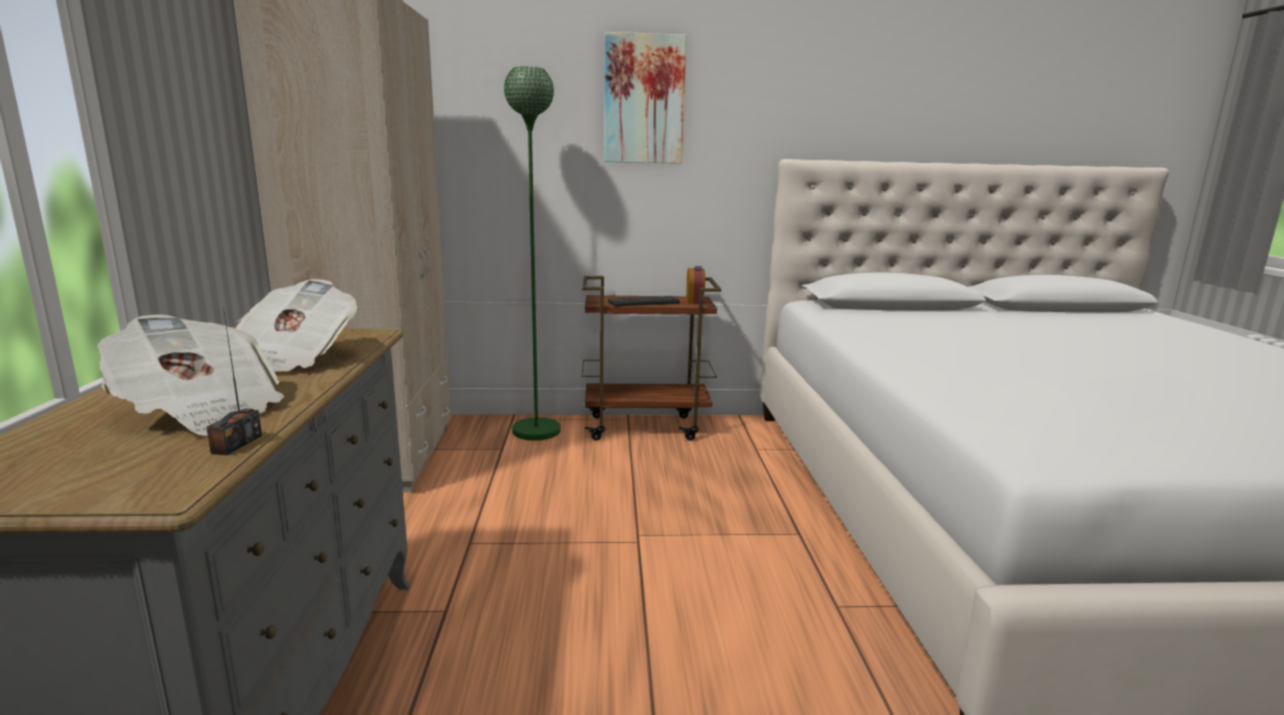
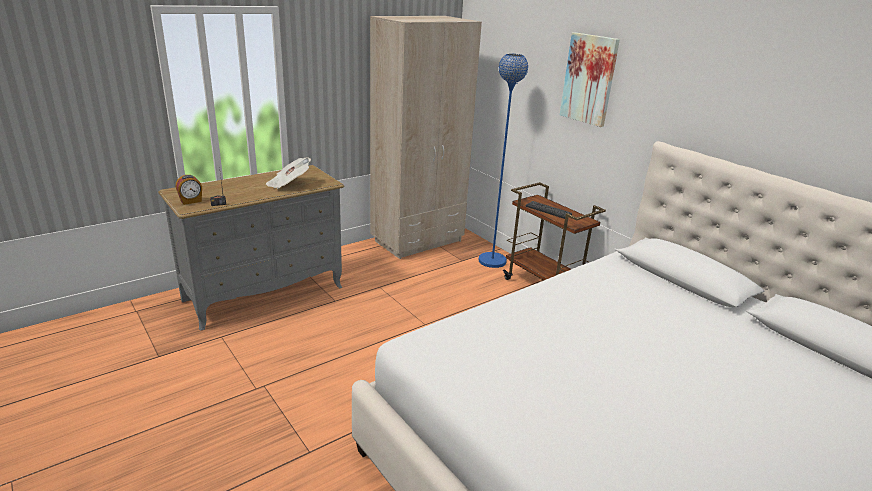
camera: 55 degrees right, 10 degrees up
newspaper [97,315,284,436] -> none
green floor lamp [504,66,561,441] -> blue floor lamp [479,54,528,268]
alarm clock [686,266,705,304] -> alarm clock moved to [176,175,202,205]

